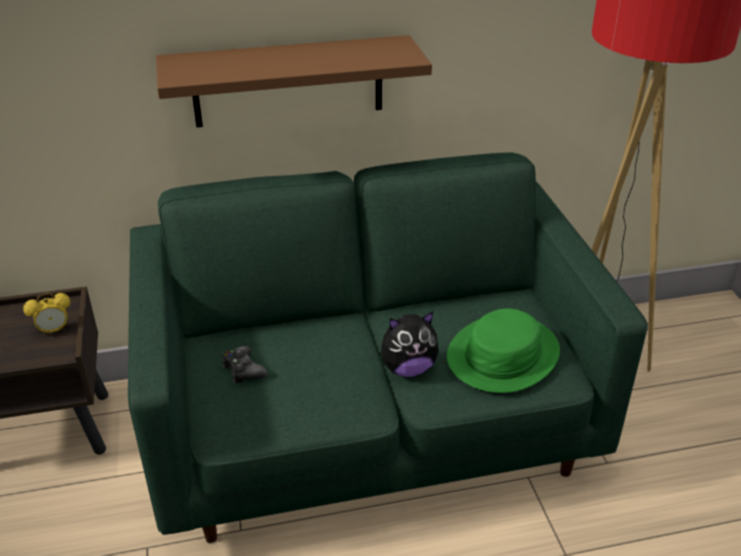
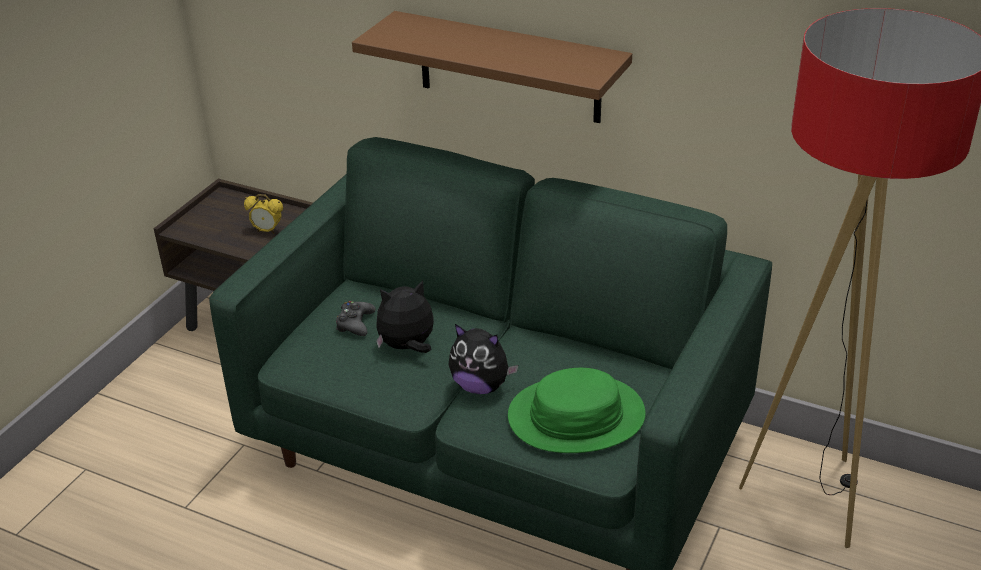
camera: 40 degrees right, 0 degrees up
none -> plush toy [376,280,434,353]

